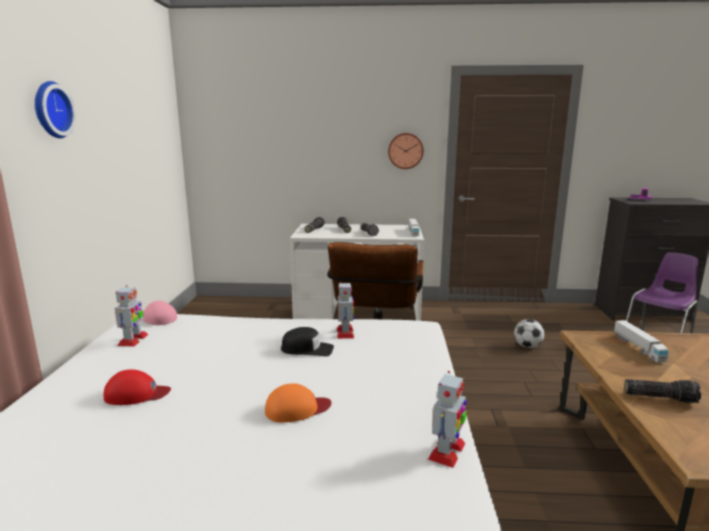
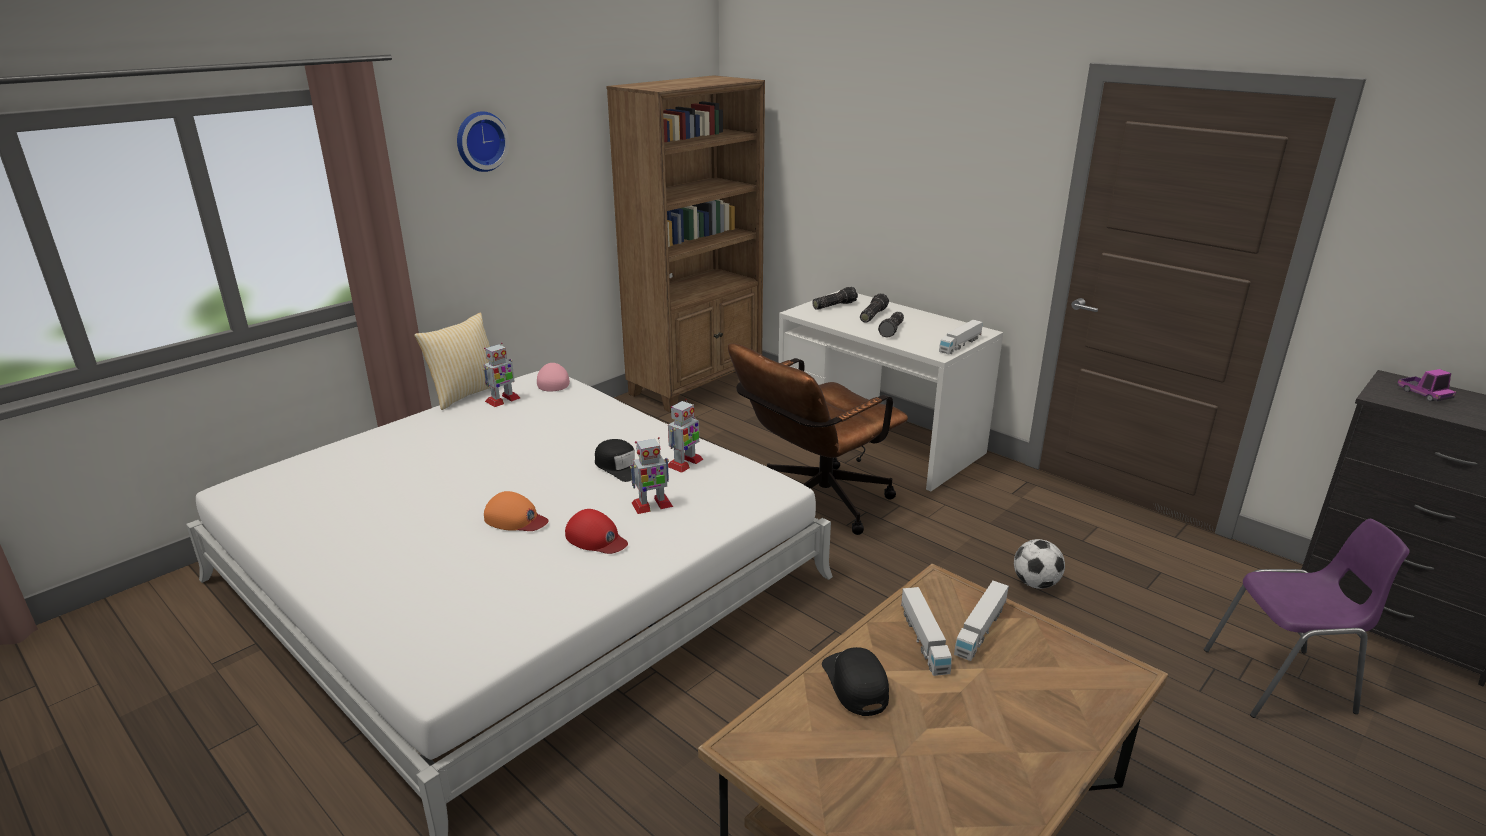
camera: 40 degrees right, 10 degrees up
red cap [104,369,171,405] -> red cap moved to [565,509,628,554]
wall clock [388,133,424,169] -> none
toy robot [428,371,467,468] -> toy robot moved to [630,437,673,514]
flashlight [625,379,701,403] -> black cap [822,647,889,716]
none -> pillow [414,312,490,410]
none -> brown bookcase [606,75,765,413]
none -> toy truck [901,587,952,676]

